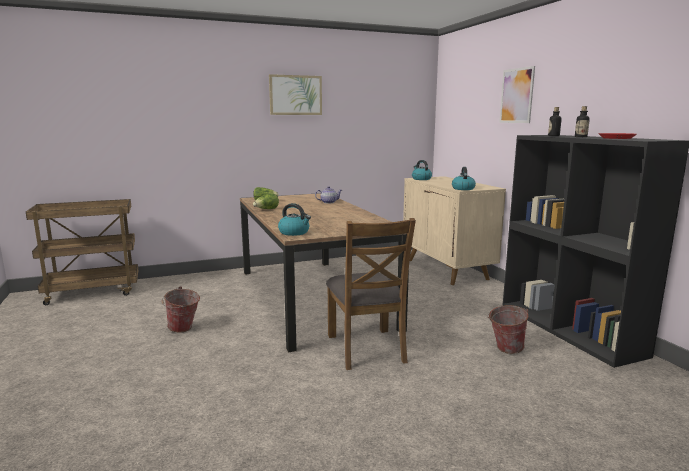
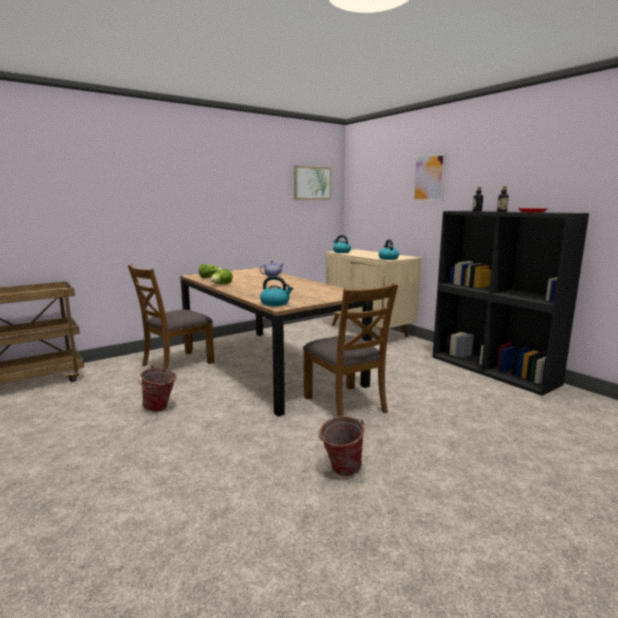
camera: 15 degrees left, 0 degrees up
picture [269,74,322,115] -> picture moved to [294,166,331,200]
bucket [487,305,529,354] -> bucket moved to [318,416,364,476]
none -> brown chair [128,264,214,369]

